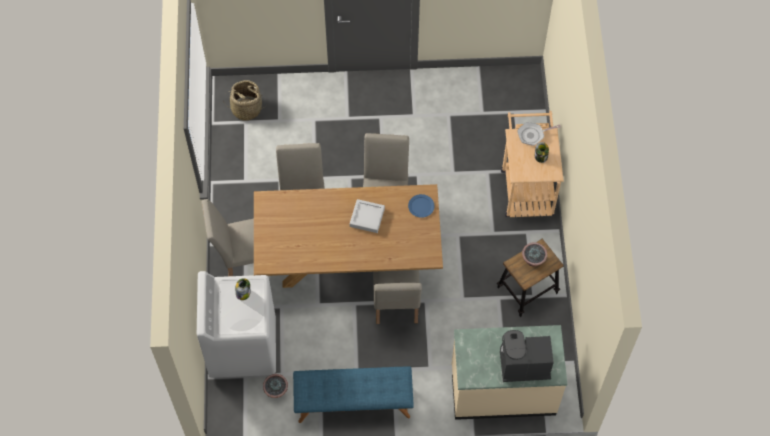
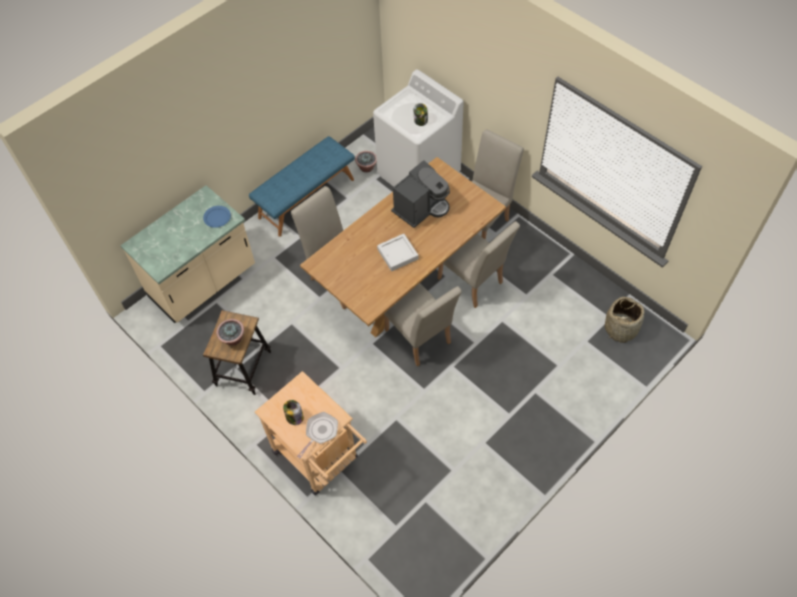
camera: 140 degrees right, 5 degrees down
blue plate [408,194,435,218] -> blue plate moved to [203,206,231,228]
coffee machine [500,330,554,382] -> coffee machine moved to [391,160,450,228]

